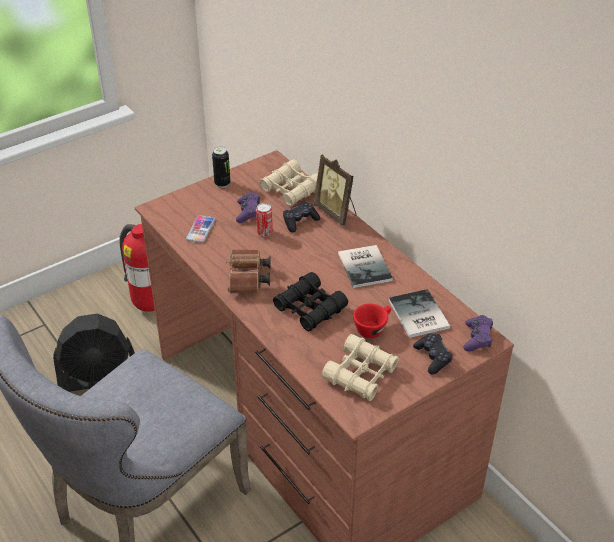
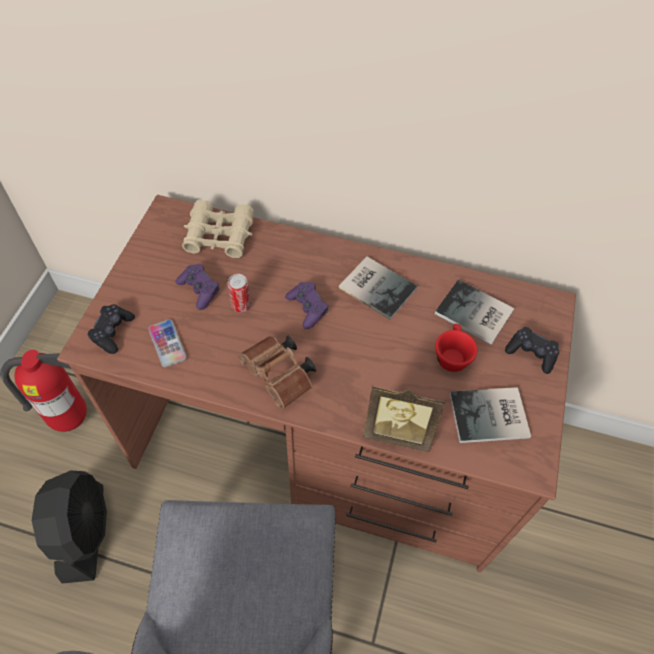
camera: 40 degrees left, 15 degrees up
black fan [53,313,135,392] -> black fan turned 45 degrees counterclockwise [32,470,107,583]
can [212,147,230,188] -> none
black binoculars [273,272,348,332] -> none
black game controller [283,202,320,233] -> black game controller moved to [88,304,135,354]
picture frame [314,154,356,226] -> picture frame moved to [363,386,446,452]
beige binoculars [322,334,399,401] -> book [450,387,531,443]
purple game controller [463,315,493,352] -> purple game controller moved to [285,282,328,329]

